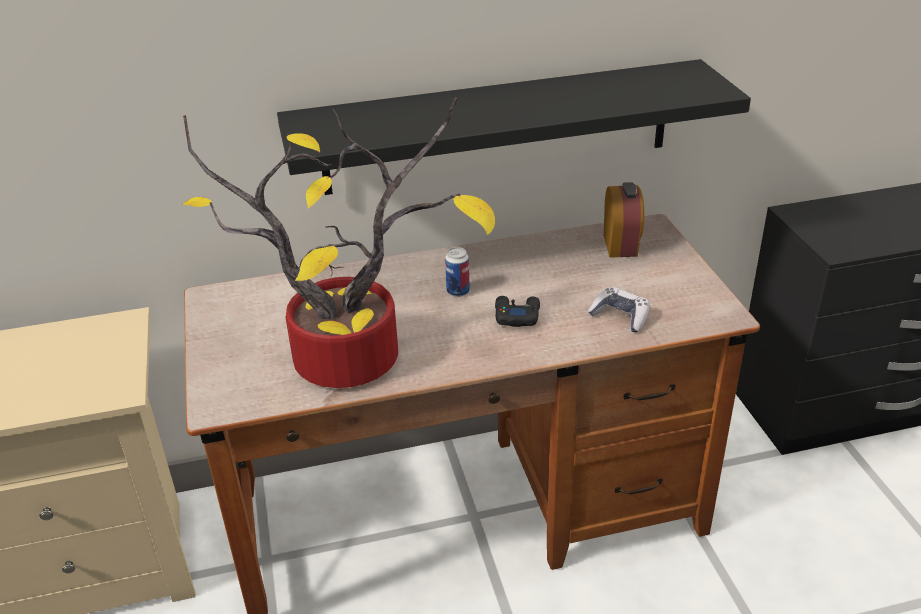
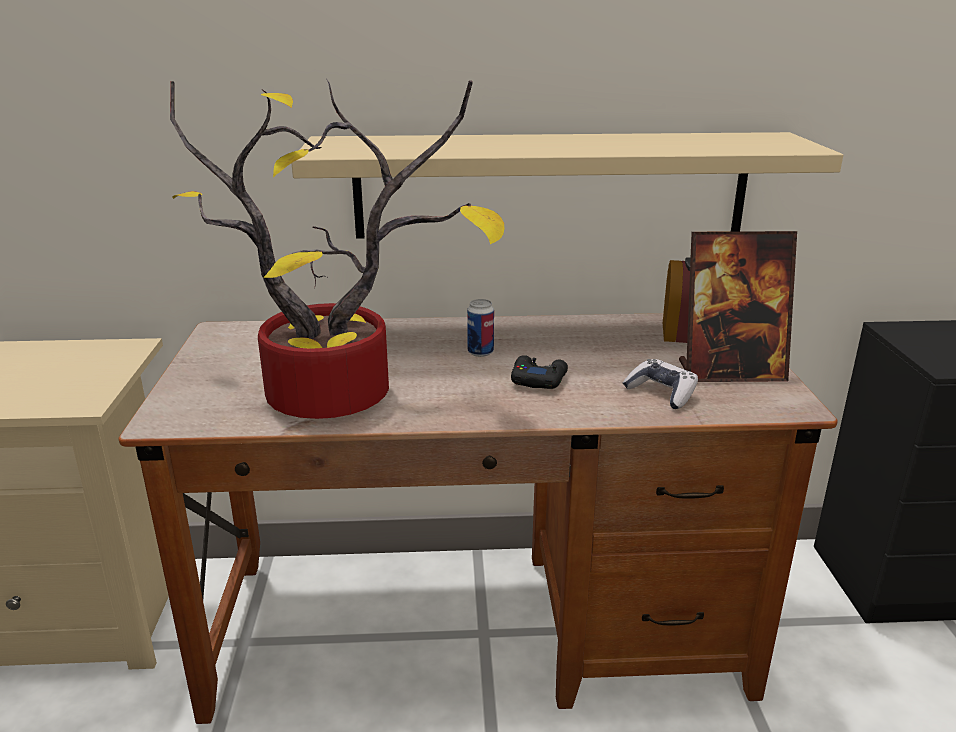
camera: 10 degrees right, 10 degrees down
black shelf [277,59,751,195] -> beige shelf [291,132,843,238]
none -> picture frame [679,231,797,382]

